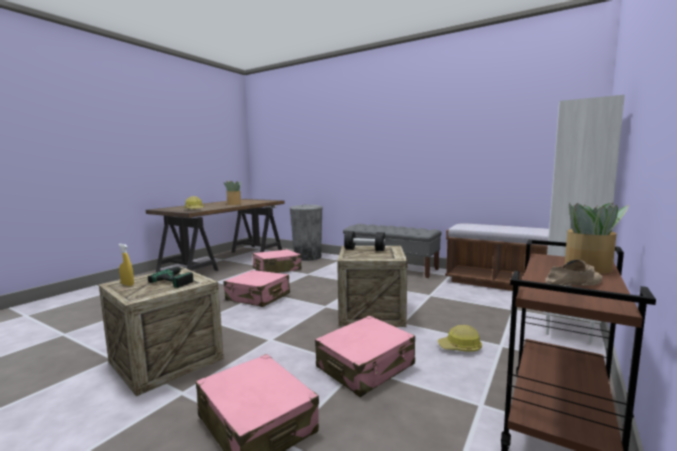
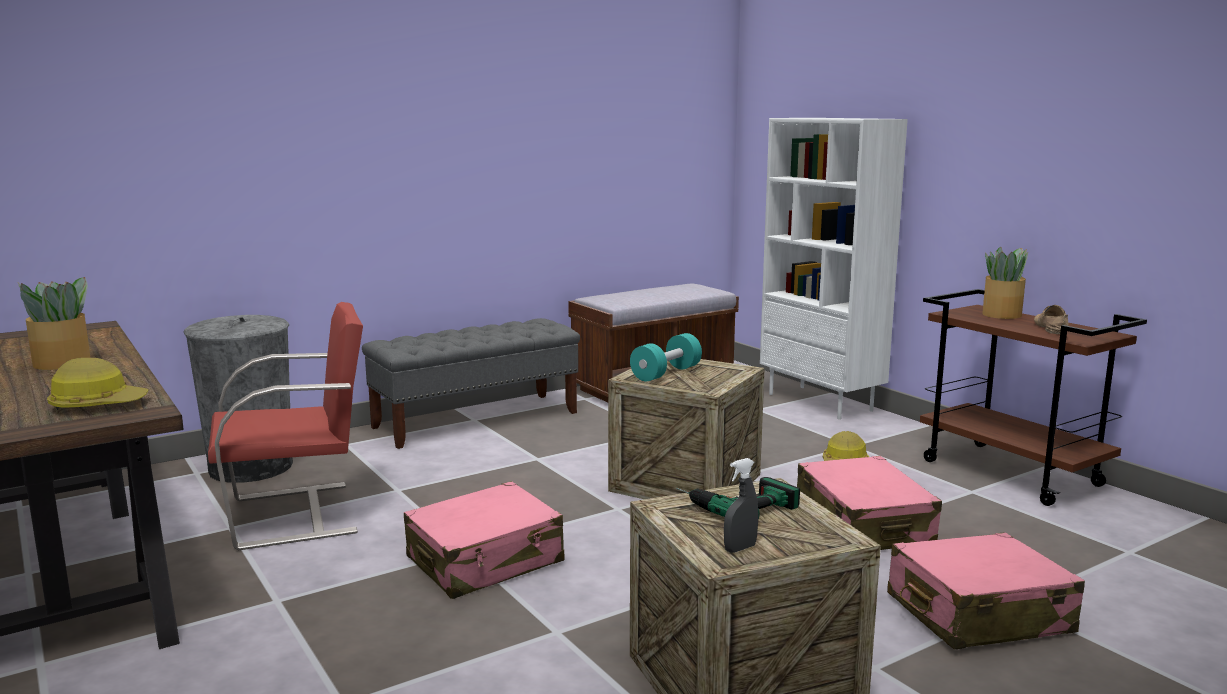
camera: 65 degrees left, 5 degrees up
yellow spray bottle [118,244,134,286] -> grey spray bottle [724,458,758,553]
pink suitcase [252,249,302,273] -> red chair [208,302,363,550]
black dumbbell [344,231,385,251] -> turquoise dumbbell [630,333,702,381]

